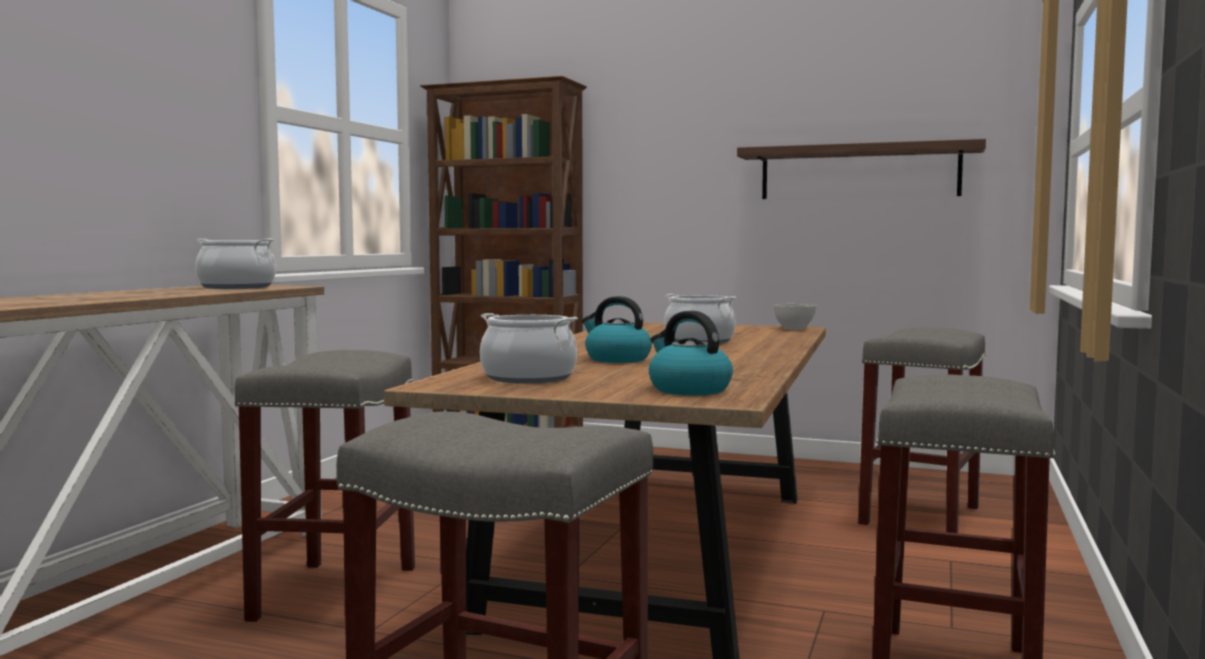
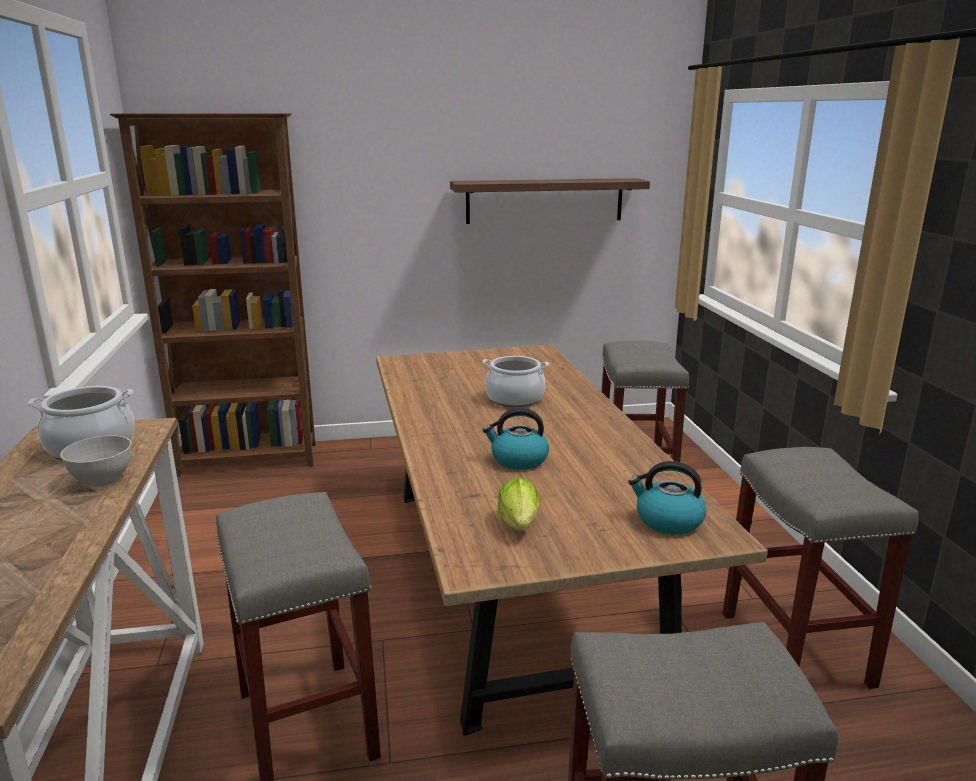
camera: 30 degrees left, 15 degrees up
cooking pot [480,313,578,384] -> lettuce [498,477,539,530]
grey bowl [773,304,816,329] -> grey bowl moved to [60,435,131,487]

